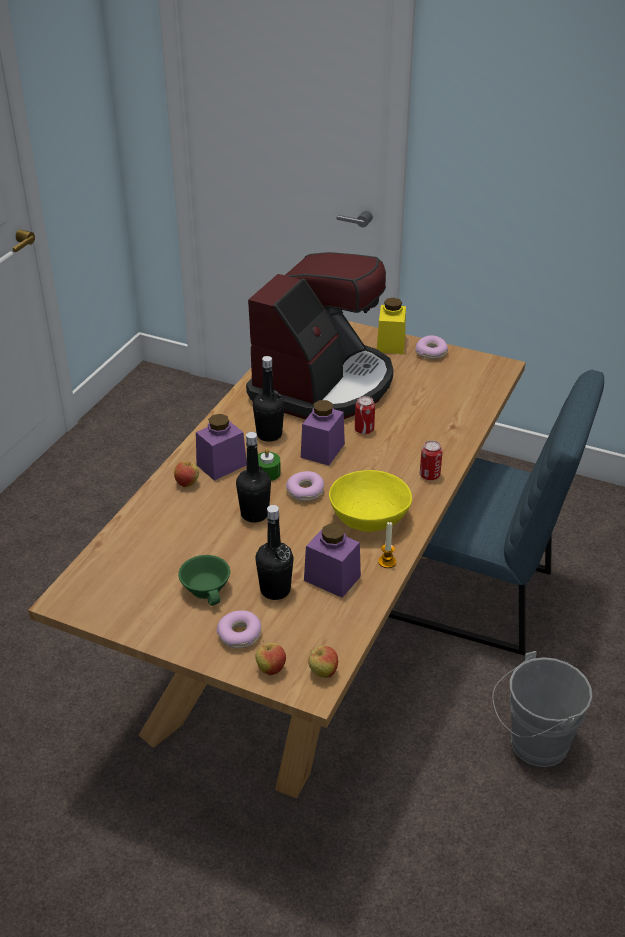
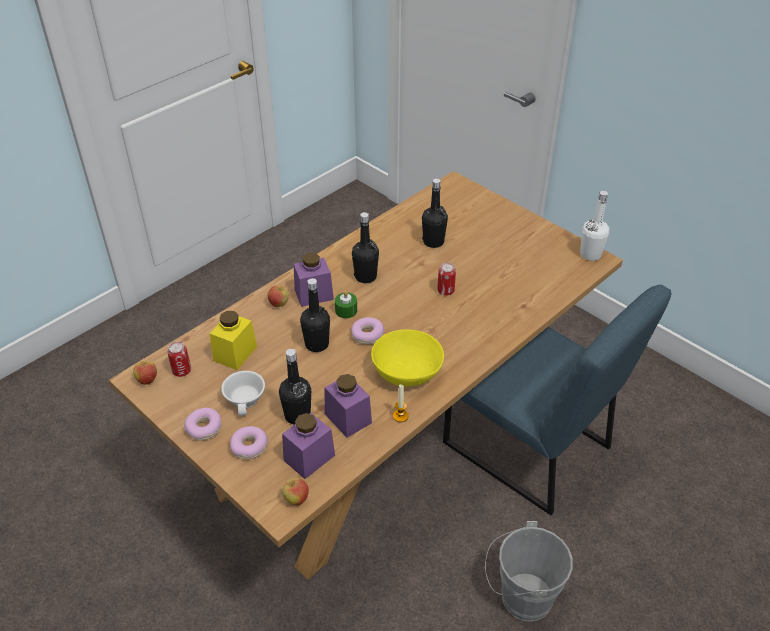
camera: 20 degrees right, 5 degrees up
green cup [178,555,230,606] -> white cup [221,371,265,416]
coffee machine [246,252,393,420] -> black bottle [422,178,448,248]
apple [255,640,286,675] -> apple moved to [133,358,157,385]
purple jar [301,400,345,466] -> purple jar moved to [282,413,335,479]
yellow jar [377,298,406,354] -> yellow jar moved to [210,311,257,370]
donut [415,335,448,359] -> donut moved to [184,408,222,440]
can [420,440,442,480] -> can moved to [167,342,191,377]
none -> white bottle [580,191,609,261]

